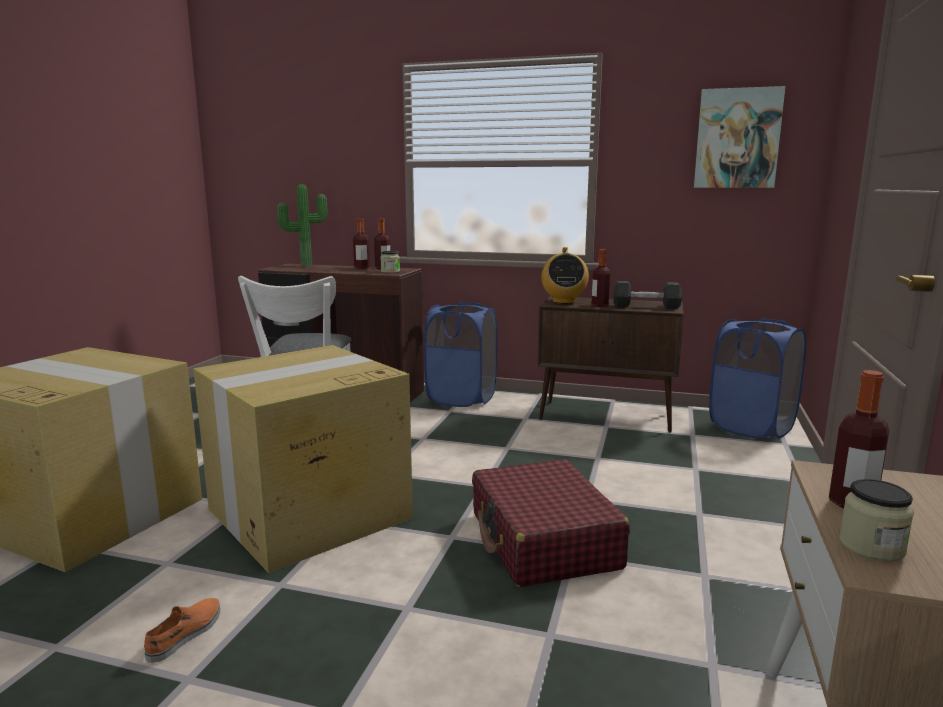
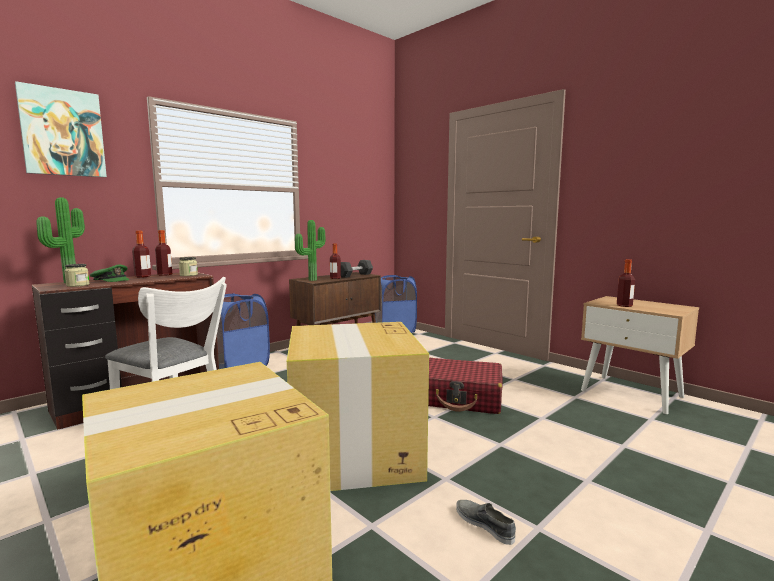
camera: 60 degrees left, 5 degrees down
orange shoe [144,598,220,663] -> grey shoe [456,500,516,545]
radio [541,247,589,304] -> potted plant [295,220,326,281]
picture [694,86,786,188] -> picture moved to [15,81,107,177]
jar [839,479,914,561] -> jar moved to [64,264,90,287]
none -> green cap [90,265,130,282]

